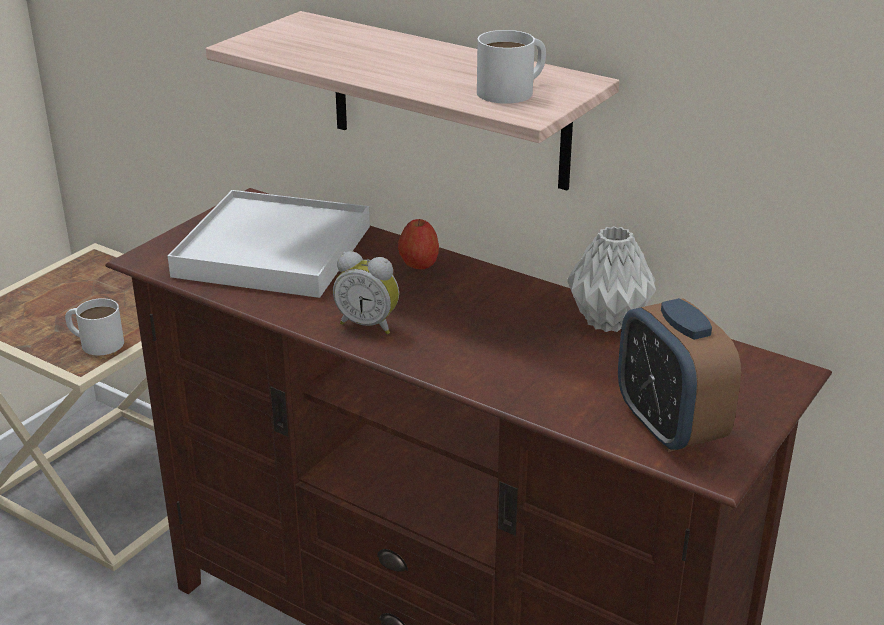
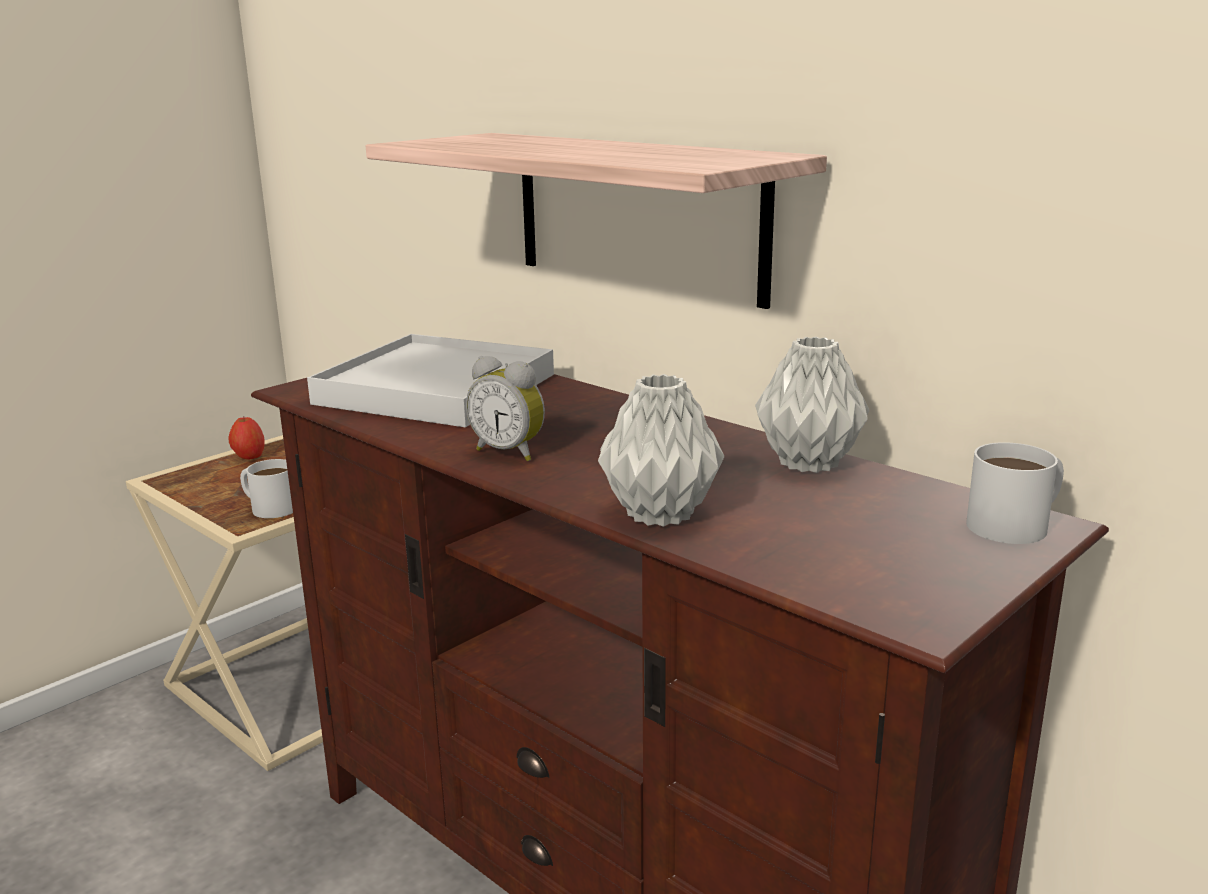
camera: 10 degrees right, 10 degrees down
apple [398,219,439,269] -> apple moved to [229,417,265,460]
white mug [477,30,546,104] -> white mug moved to [966,442,1064,544]
alarm clock [618,298,741,452] -> none
none -> grey vase [598,374,724,527]

